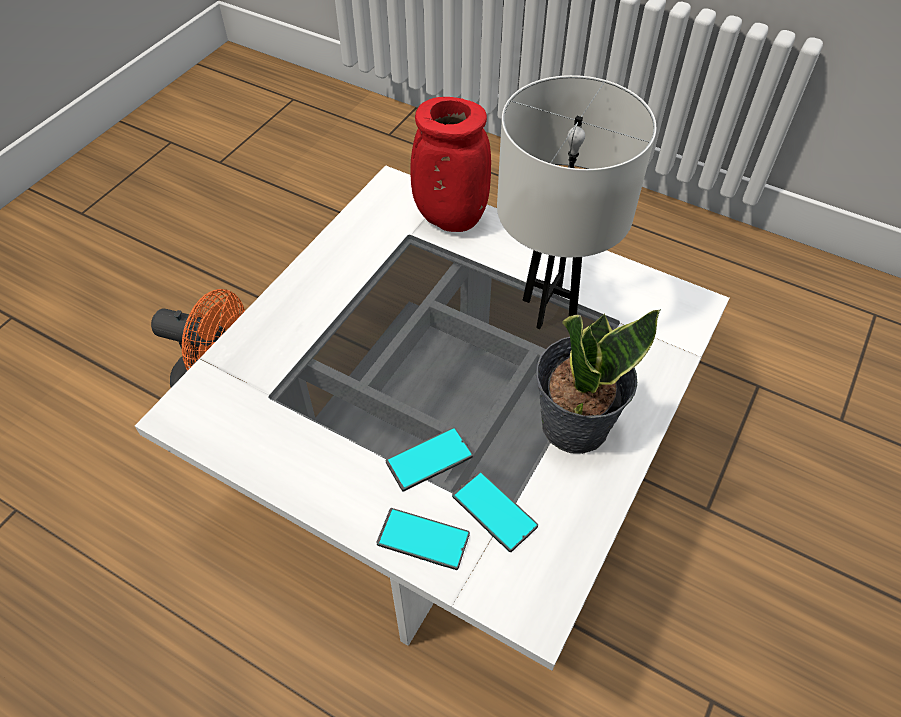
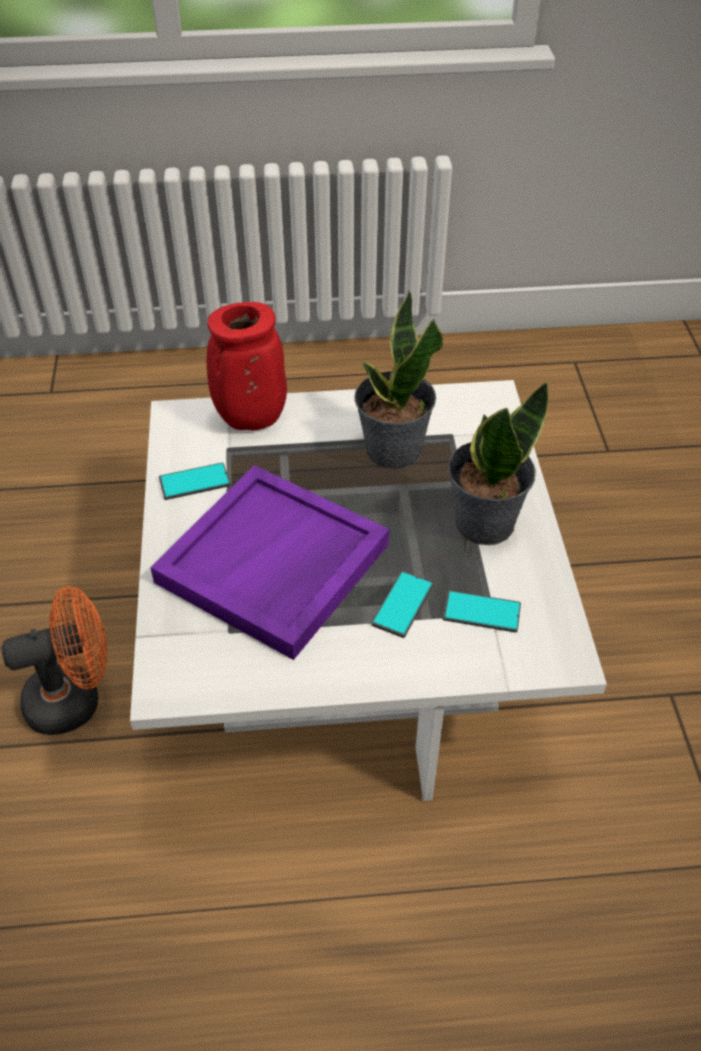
camera: 35 degrees left, 5 degrees down
phone [376,508,470,570] -> phone moved to [159,462,230,500]
white table lamp [497,75,656,329] -> potted plant [354,290,443,469]
none -> purple tray [150,465,389,660]

